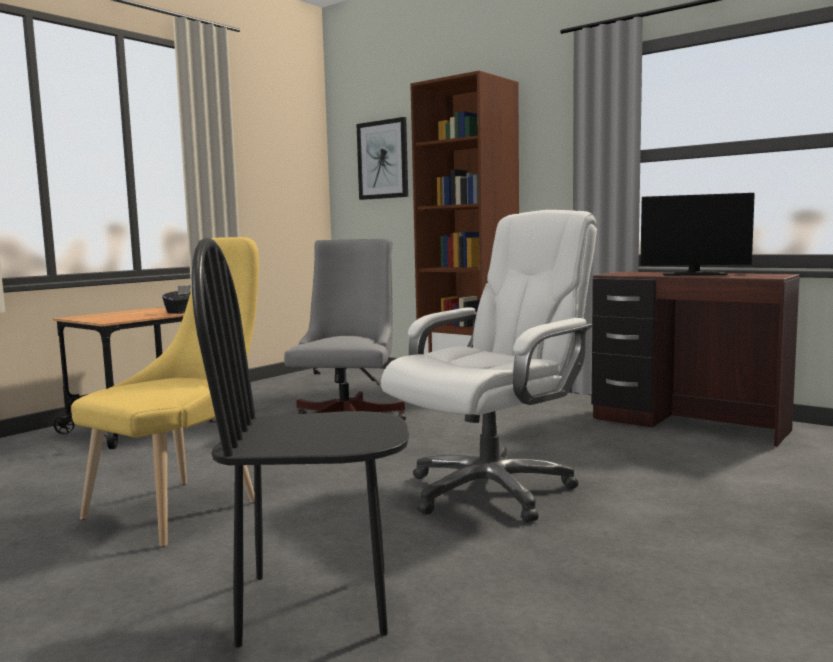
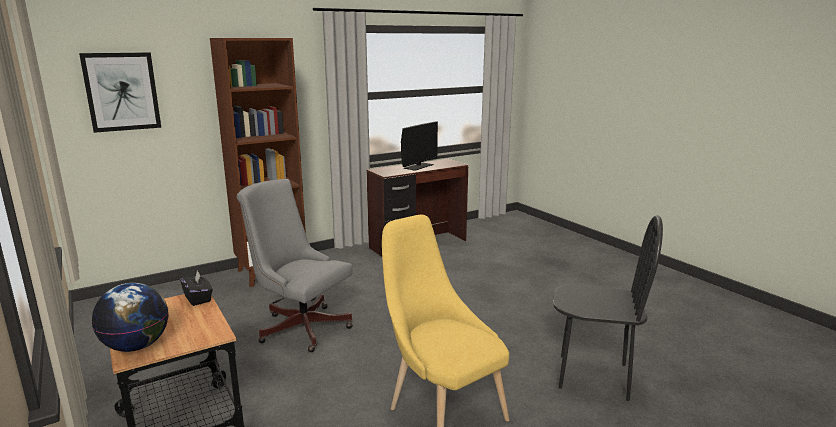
camera: 70 degrees left, 10 degrees up
black chair [192,237,409,648] -> black chair turned 90 degrees counterclockwise [553,215,663,401]
white office chair [381,210,597,522] -> none
none -> globe [92,283,169,352]

